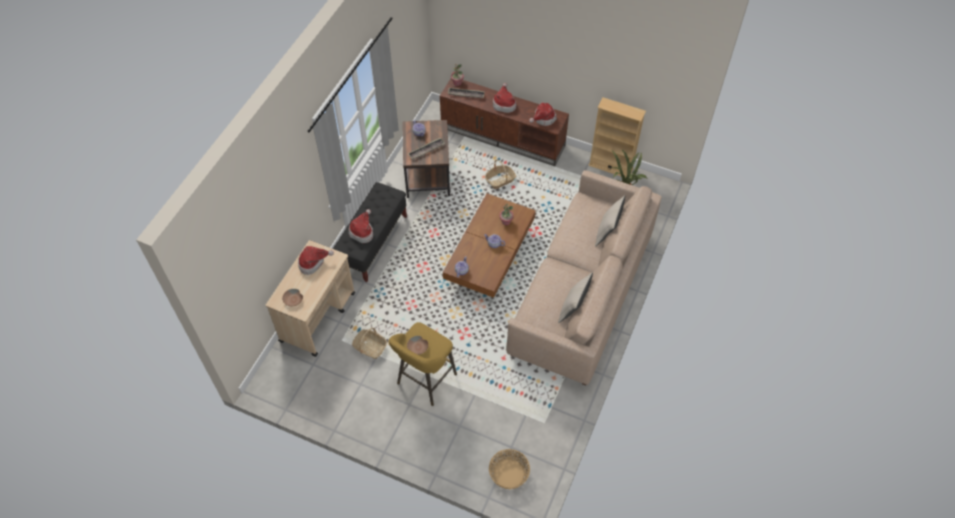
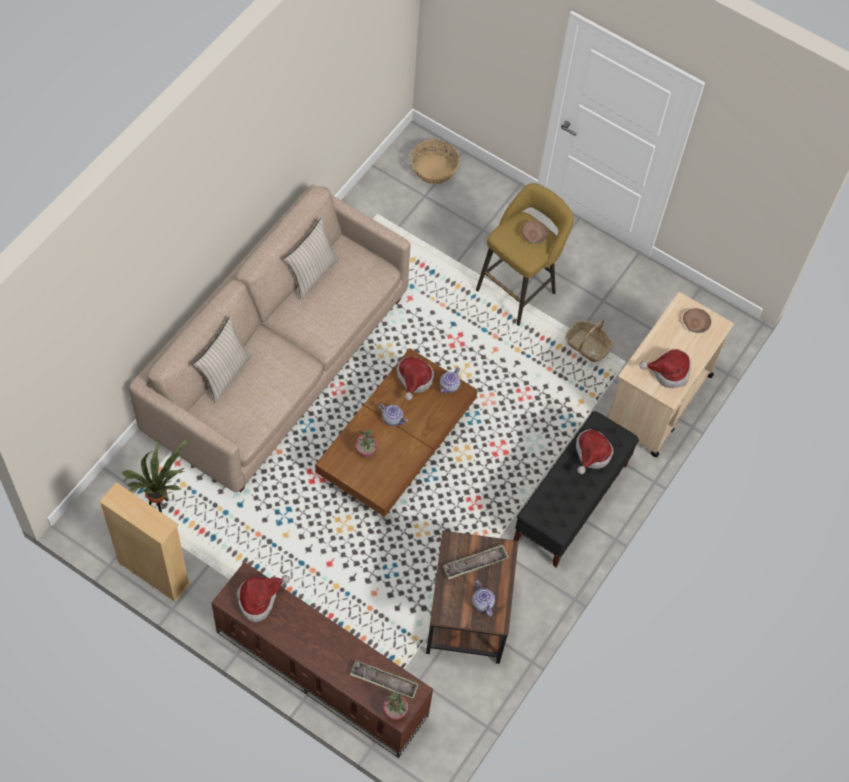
camera: 175 degrees left, 5 degrees up
basket [485,160,516,189] -> none
hat [493,83,516,113] -> hat moved to [397,356,434,400]

